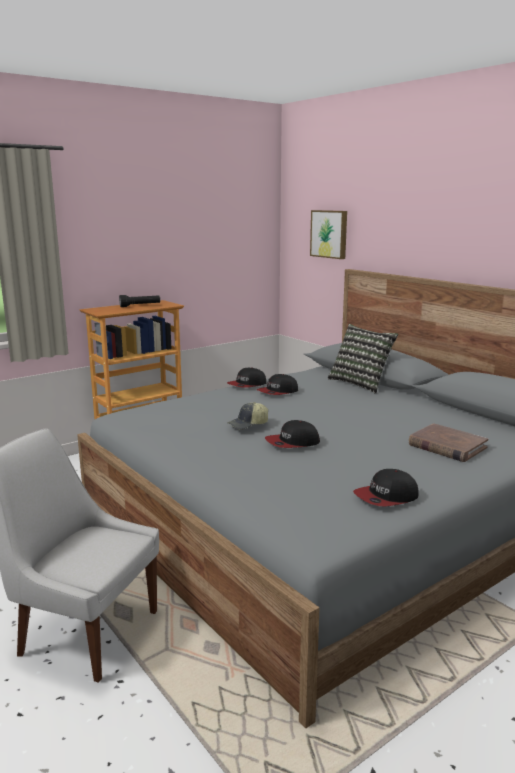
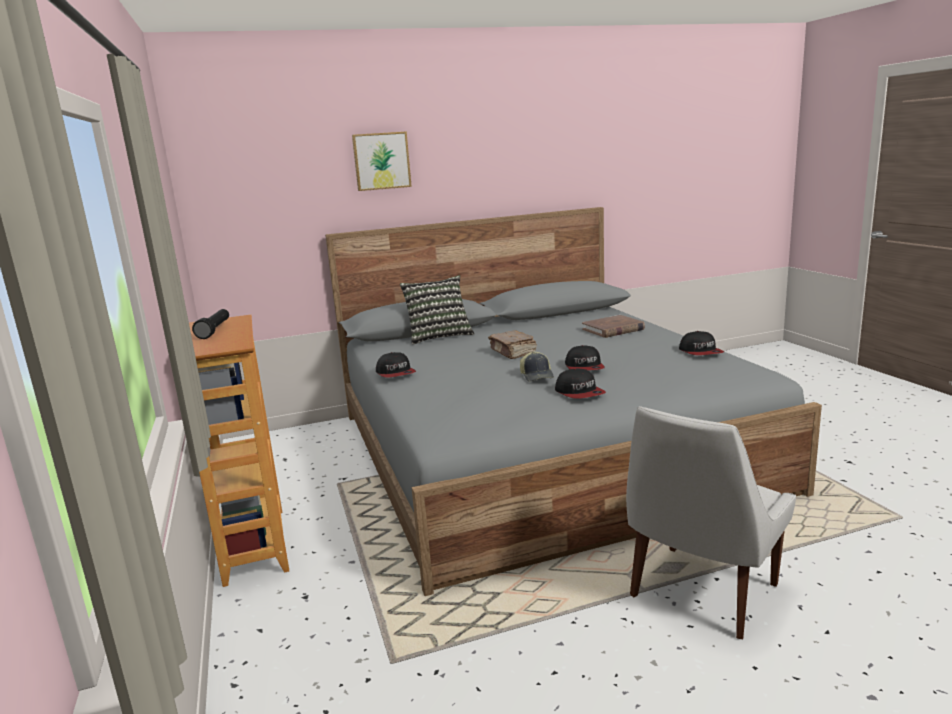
camera: 70 degrees left, 0 degrees up
cap [257,374,298,395] -> cap moved to [555,369,606,399]
picture [310,210,347,259] -> picture moved to [352,131,412,191]
none -> brown book [488,330,537,359]

